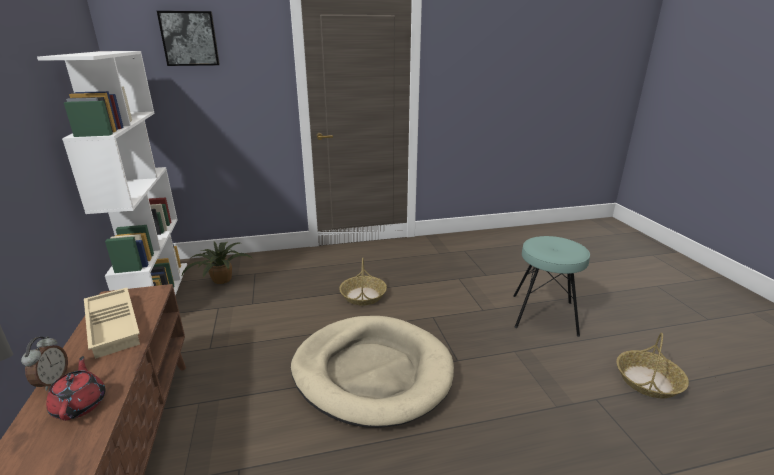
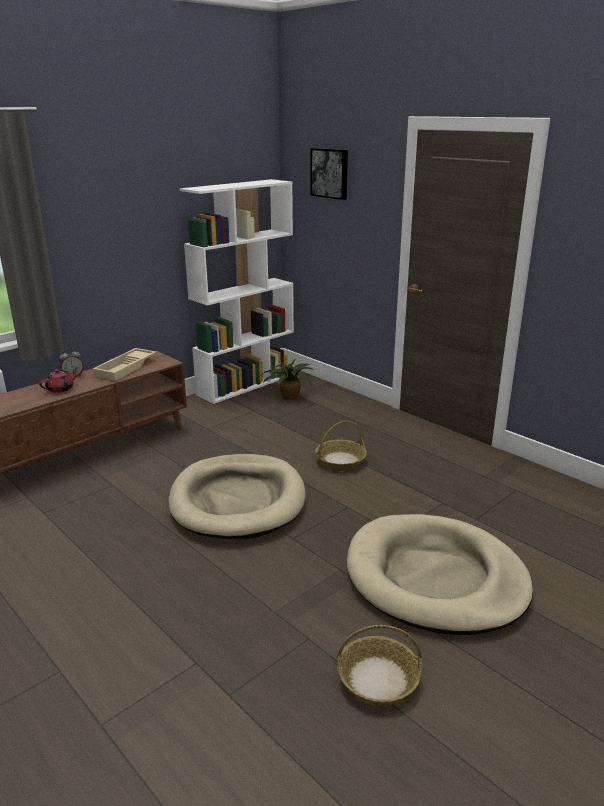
camera: 60 degrees right, 0 degrees up
turquoise stool [513,236,590,337] -> beige dog bed [347,514,533,635]

